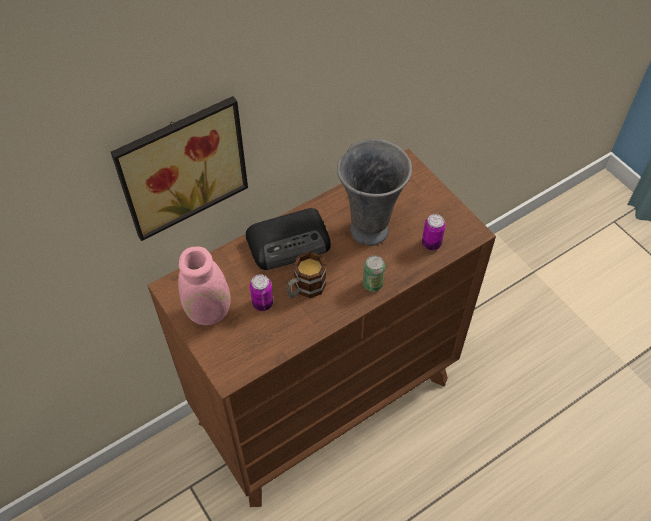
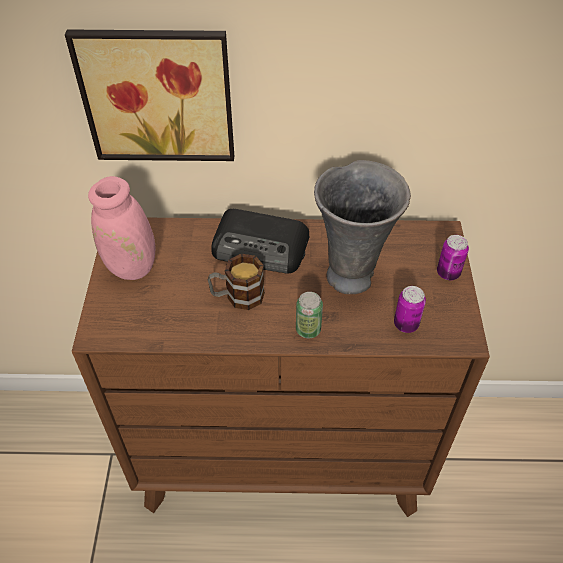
camera: 35 degrees right, 5 degrees down
can [250,274,273,311] -> can moved to [437,235,469,280]

